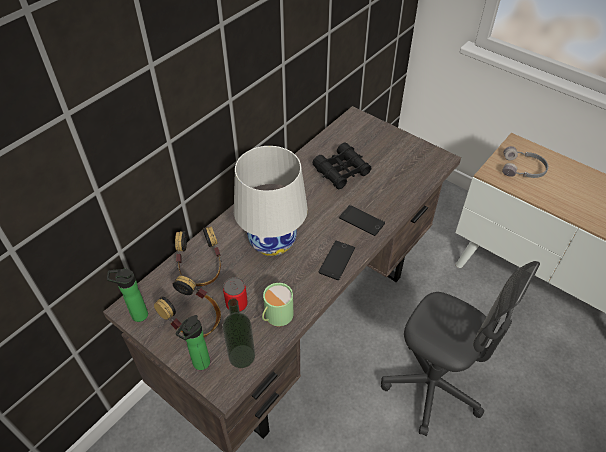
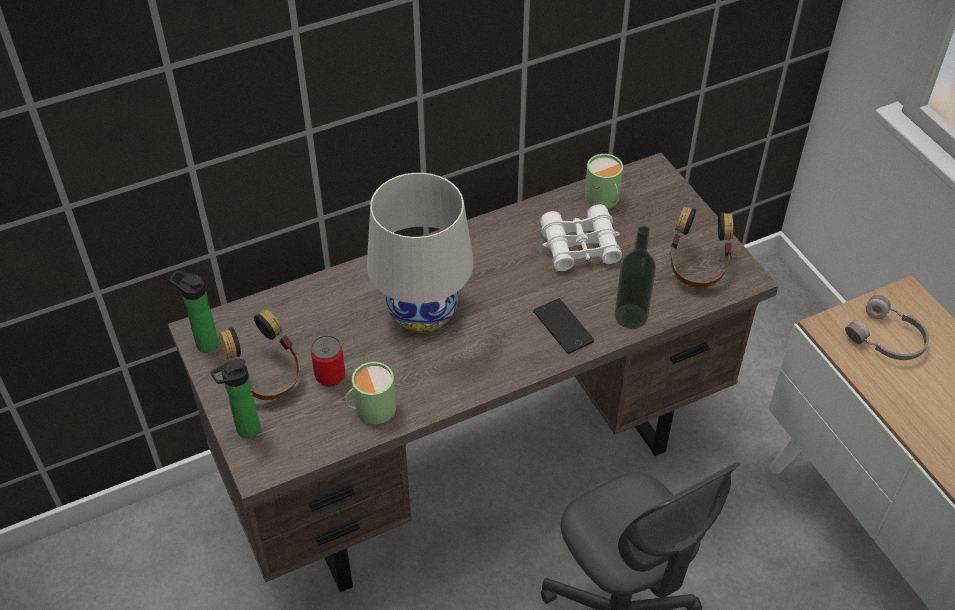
camera: 25 degrees right, 0 degrees up
headphones [175,226,222,286] -> headphones moved to [670,207,733,288]
bottle [222,298,255,368] -> bottle moved to [614,226,656,329]
black binoculars [312,143,371,189] -> white binoculars [540,205,622,271]
phone [319,241,355,280] -> none
none -> green mug [585,154,623,208]

